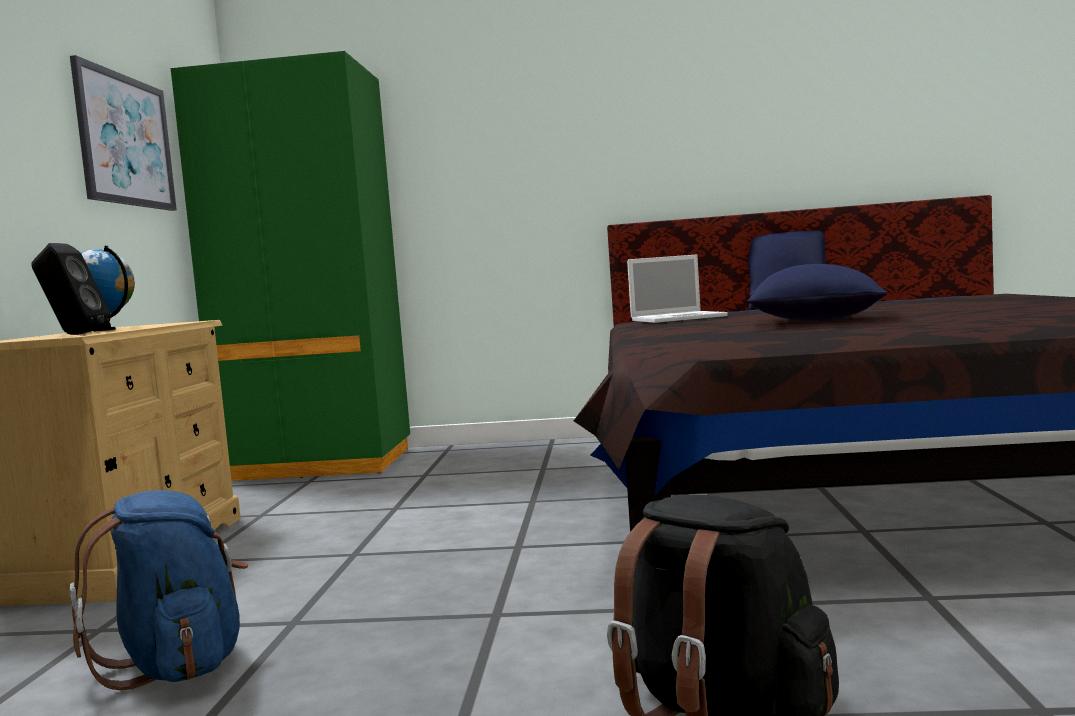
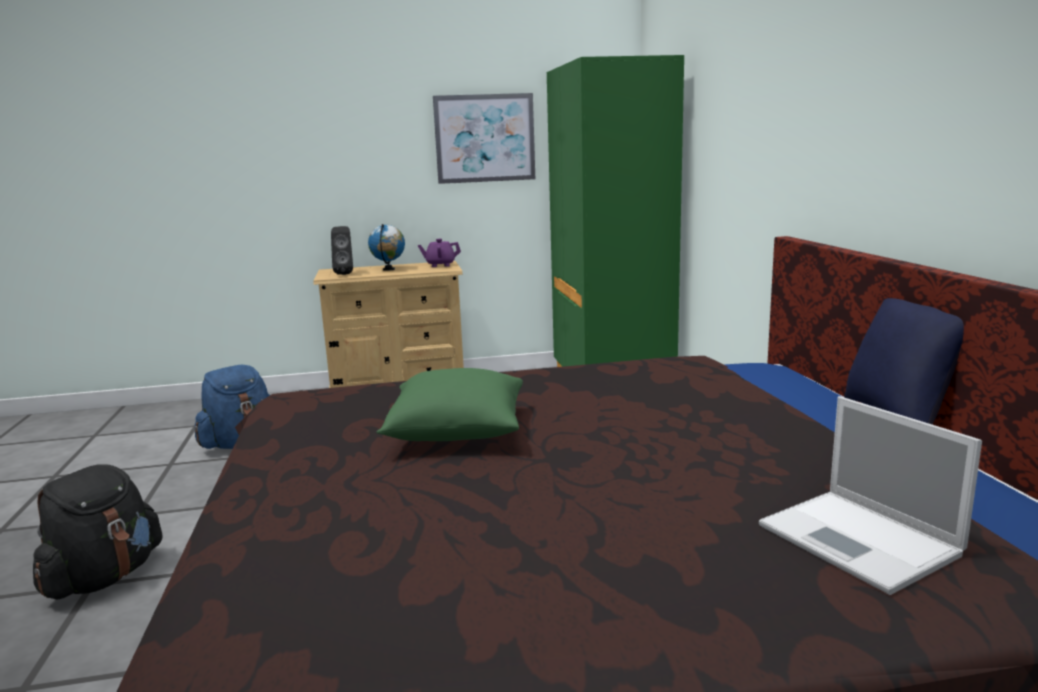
camera: 75 degrees right, 10 degrees up
laptop [627,255,728,323] -> laptop moved to [759,396,982,595]
blue pillow [748,264,888,321] -> green pillow [376,368,523,441]
none -> purple teapot [418,239,461,267]

